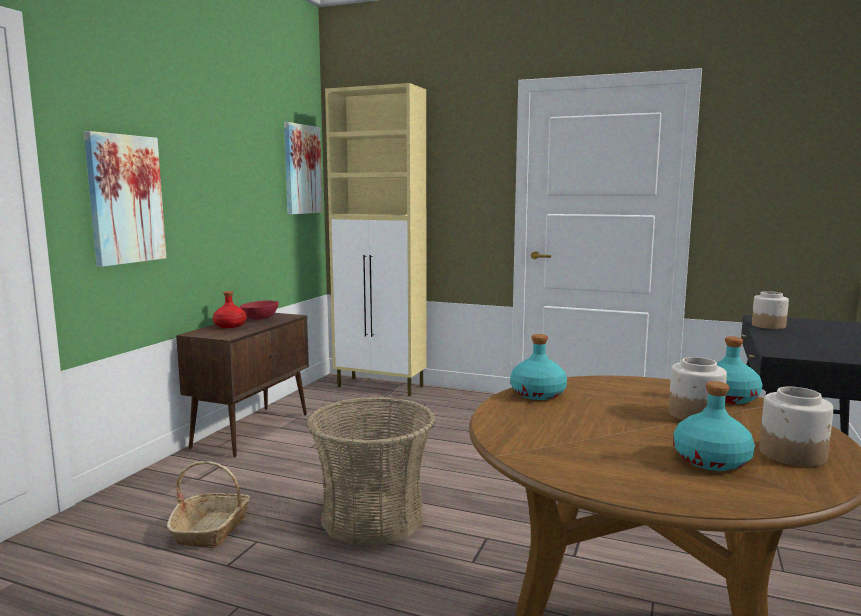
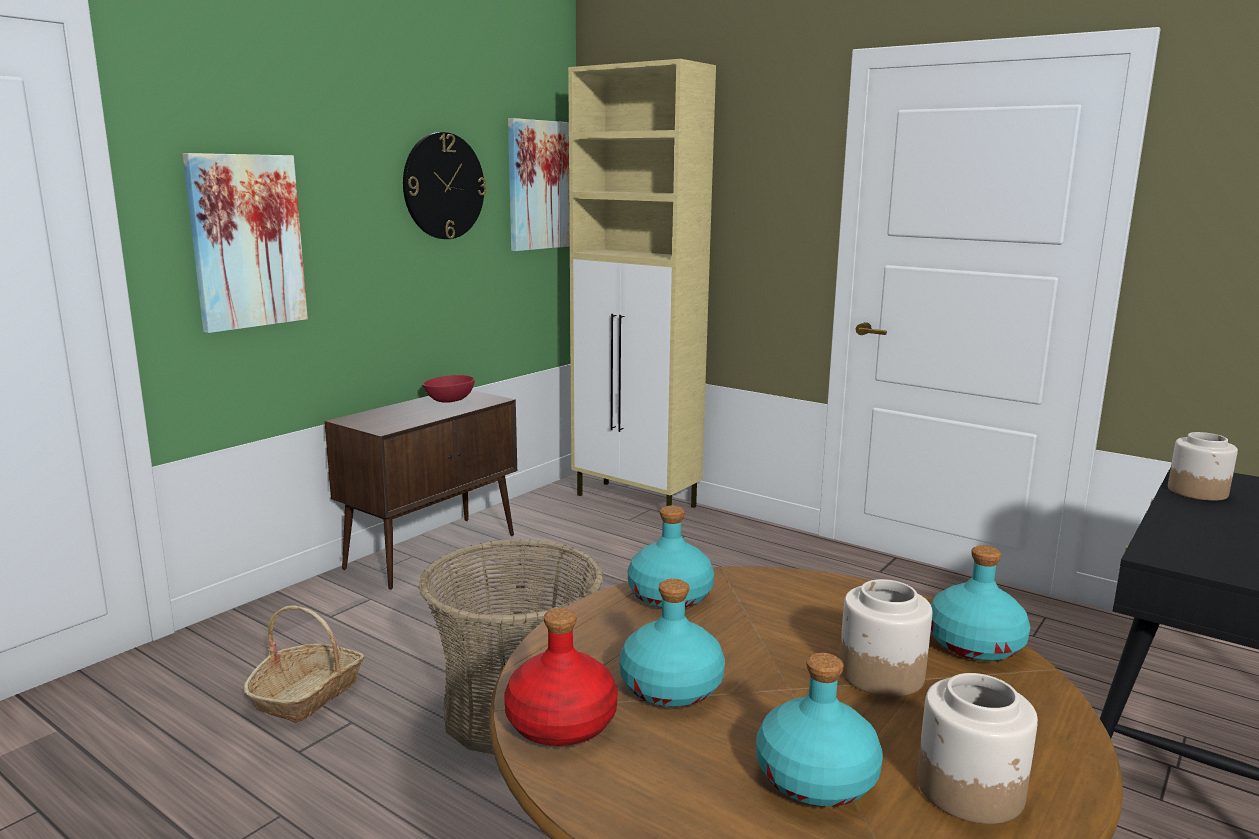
camera: 15 degrees right, 5 degrees up
red bottle [213,291,246,328] -> red bottle moved to [504,608,618,746]
none -> wall clock [403,132,486,239]
none -> turquoise bottle [620,579,725,707]

